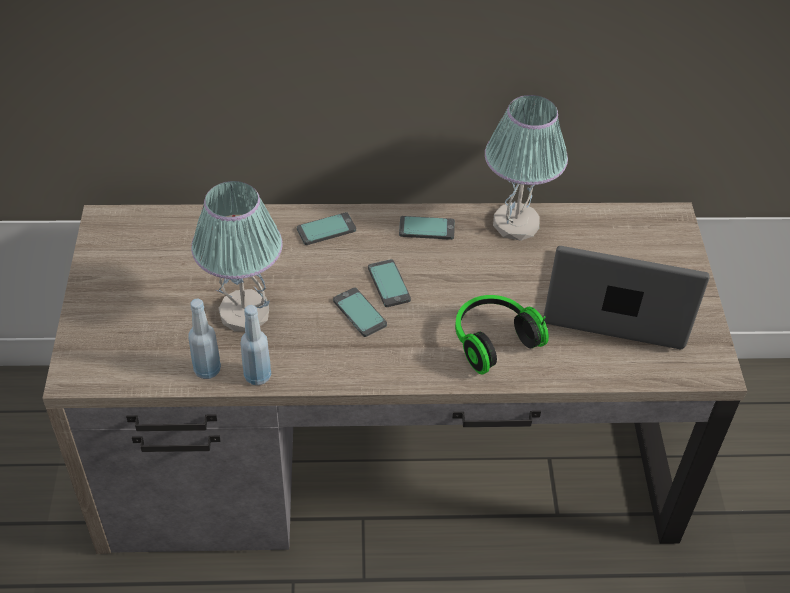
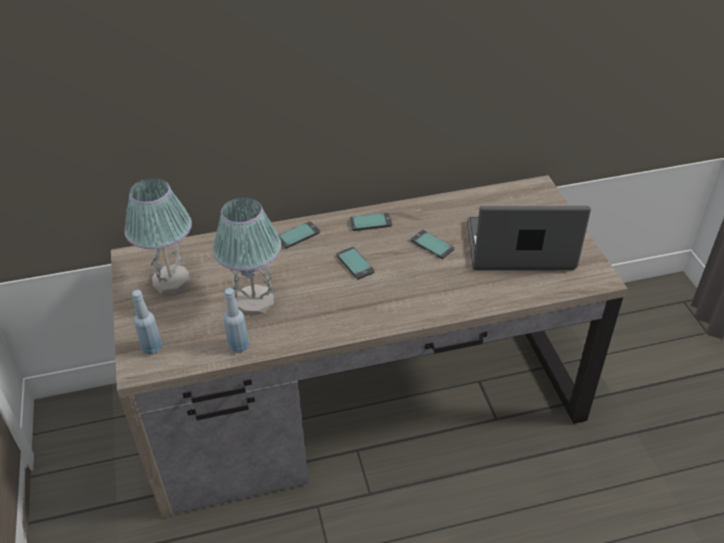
camera: 10 degrees left, 5 degrees down
blue bottle [240,305,271,385] -> blue bottle moved to [132,290,162,355]
phone [333,287,387,337] -> phone moved to [411,230,454,259]
headphones [455,295,549,374] -> none
table lamp [485,95,568,241] -> table lamp moved to [124,178,192,294]

